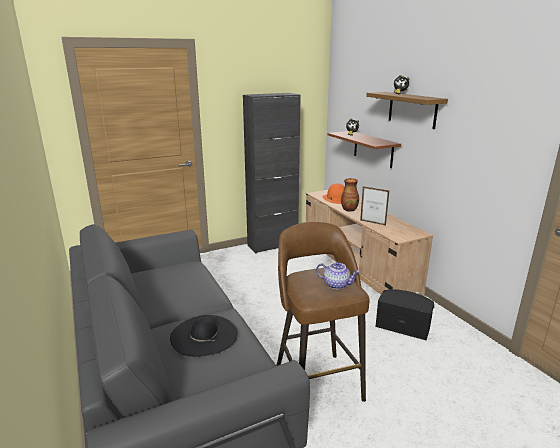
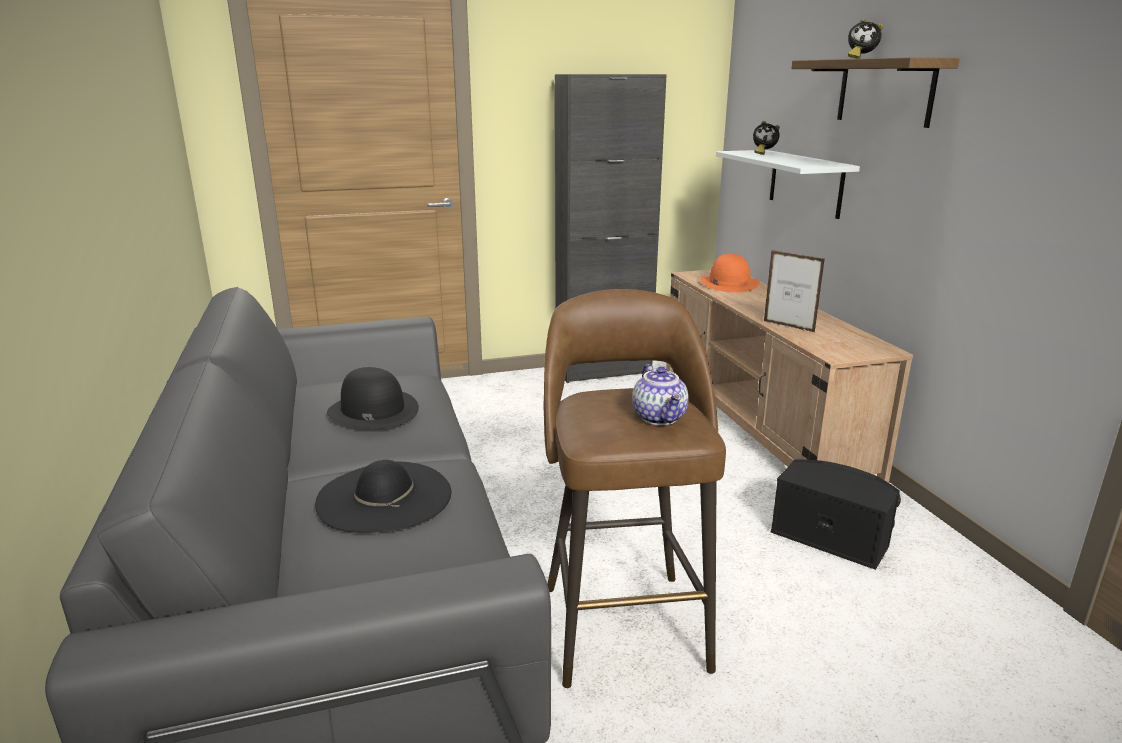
camera: 10 degrees right, 0 degrees up
teapot [316,262,360,289] -> teapot turned 45 degrees clockwise [632,364,689,425]
brown shelf [327,131,401,168] -> white shelf [716,150,860,219]
vase [341,178,359,212] -> none
none -> black hat [327,367,419,429]

